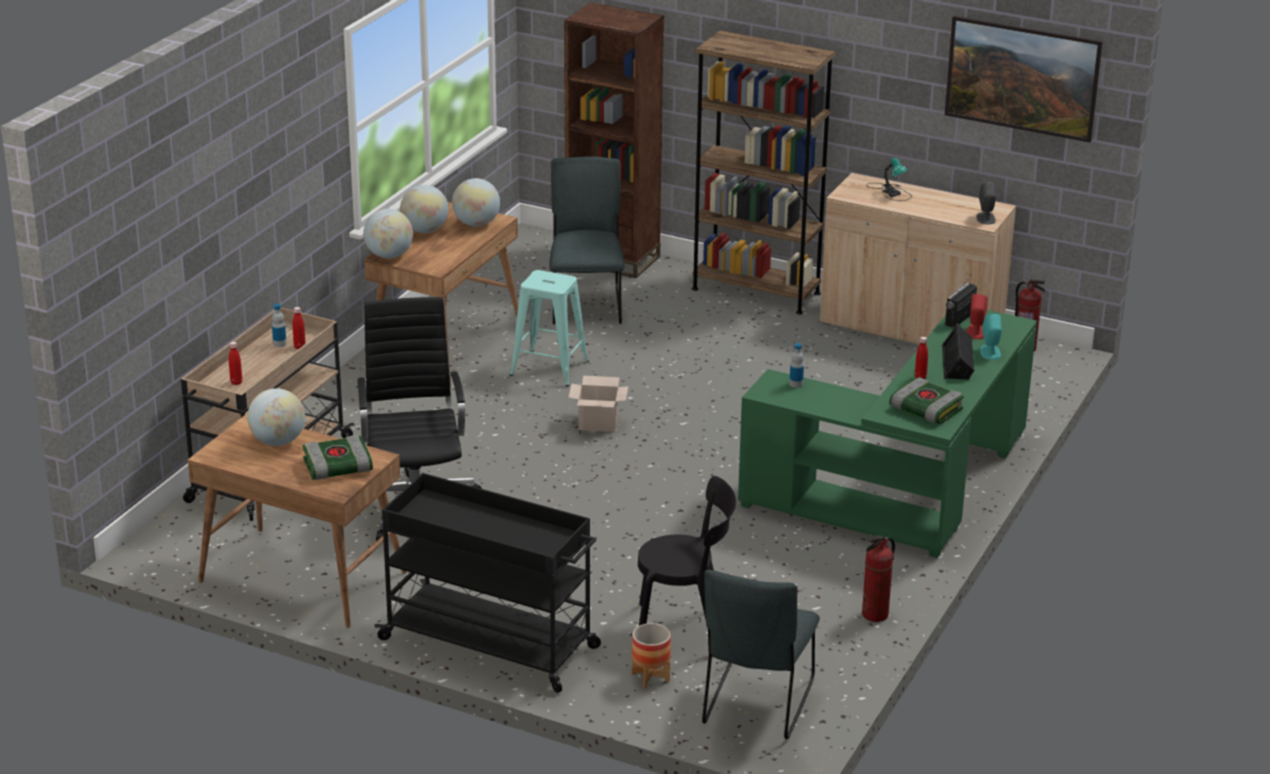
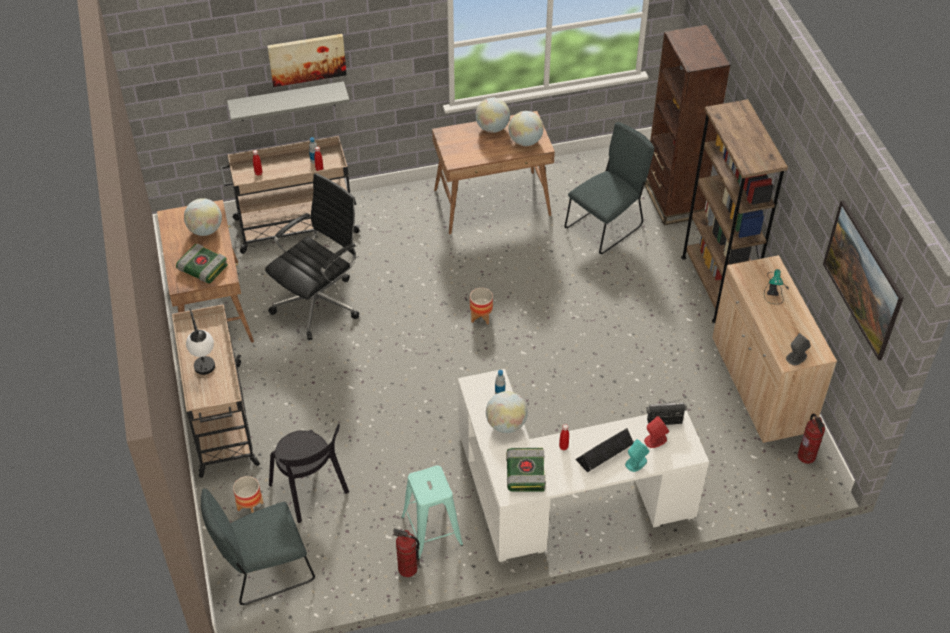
camera: 50 degrees right, 20 degrees up
globe [364,209,413,258] -> globe moved to [486,391,528,433]
black cart [374,473,601,693] -> beige cart [172,304,260,478]
turquoise stool [510,270,589,386] -> turquoise stool moved to [401,465,463,559]
cardboard box [568,376,628,432] -> planter [470,288,493,325]
green desk [738,310,1037,558] -> white desk [458,369,709,562]
none -> table lamp [186,308,215,375]
none -> grey shelf [227,81,350,122]
none -> picture [267,34,347,87]

